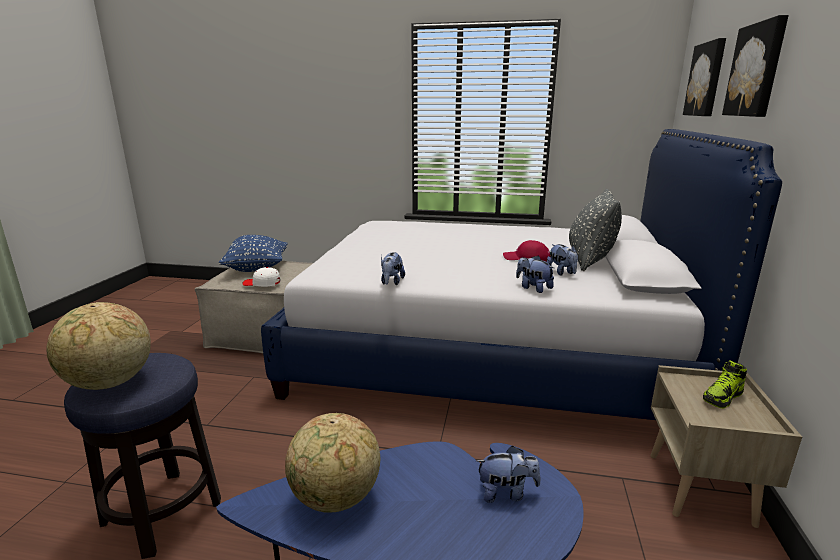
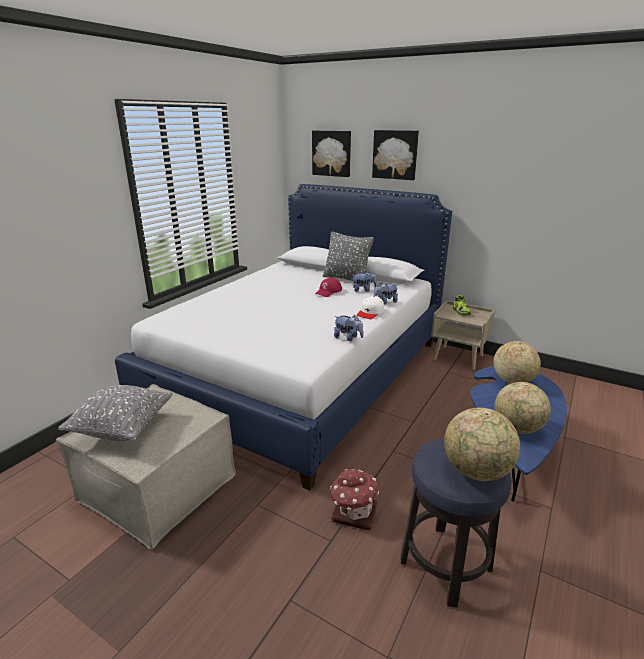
camera: 70 degrees left, 5 degrees up
blue pillow [219,235,288,272] -> grey pillow [58,385,173,441]
white cap [242,267,281,287] -> white cap moved to [357,296,384,319]
plush toy [476,446,541,503] -> globe [493,341,541,384]
none -> toy house [330,469,379,531]

